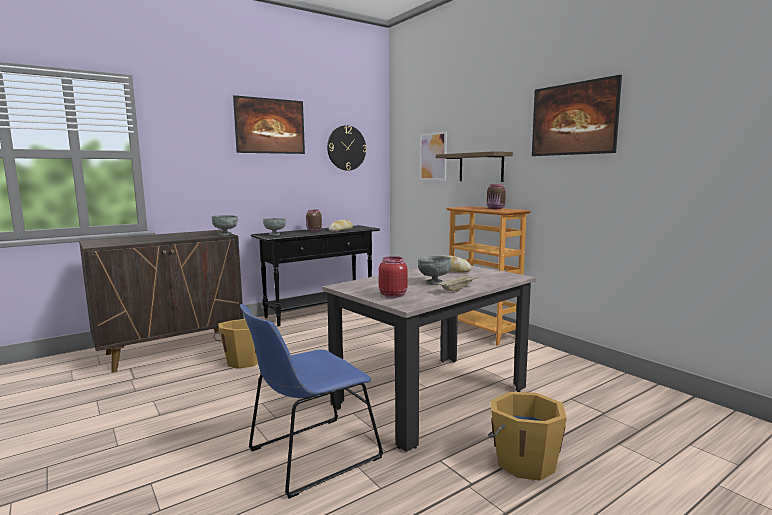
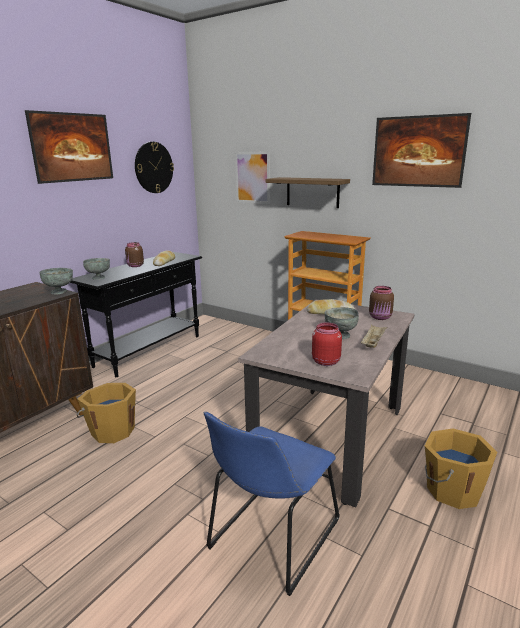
camera: 20 degrees left, 10 degrees up
brown jar [487,184,506,209] -> brown jar moved to [369,286,394,320]

